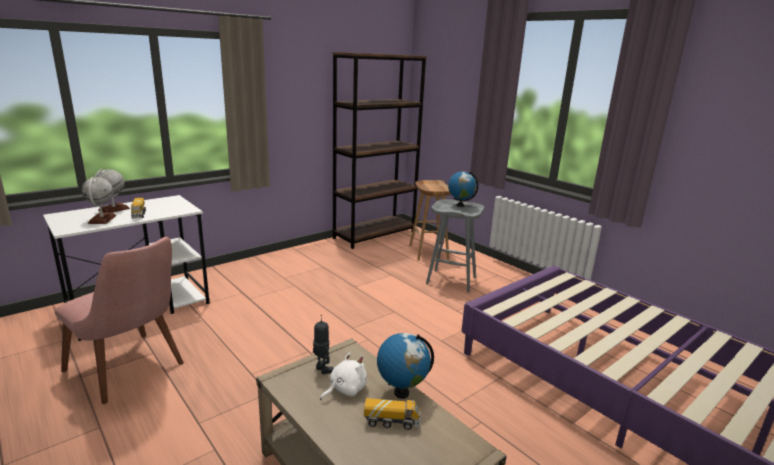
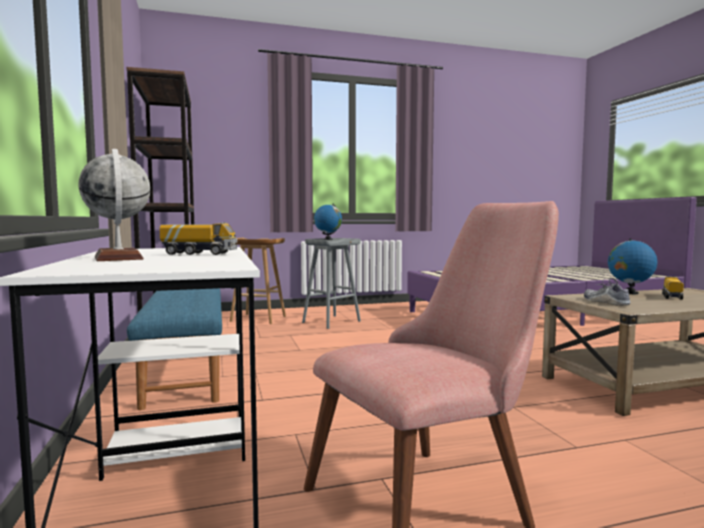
camera: 65 degrees left, 15 degrees down
globe [81,177,116,224] -> none
toy robot [313,315,334,374] -> shoe [584,278,631,306]
white plush toy [320,353,367,400] -> none
none -> blue bench [127,288,222,410]

